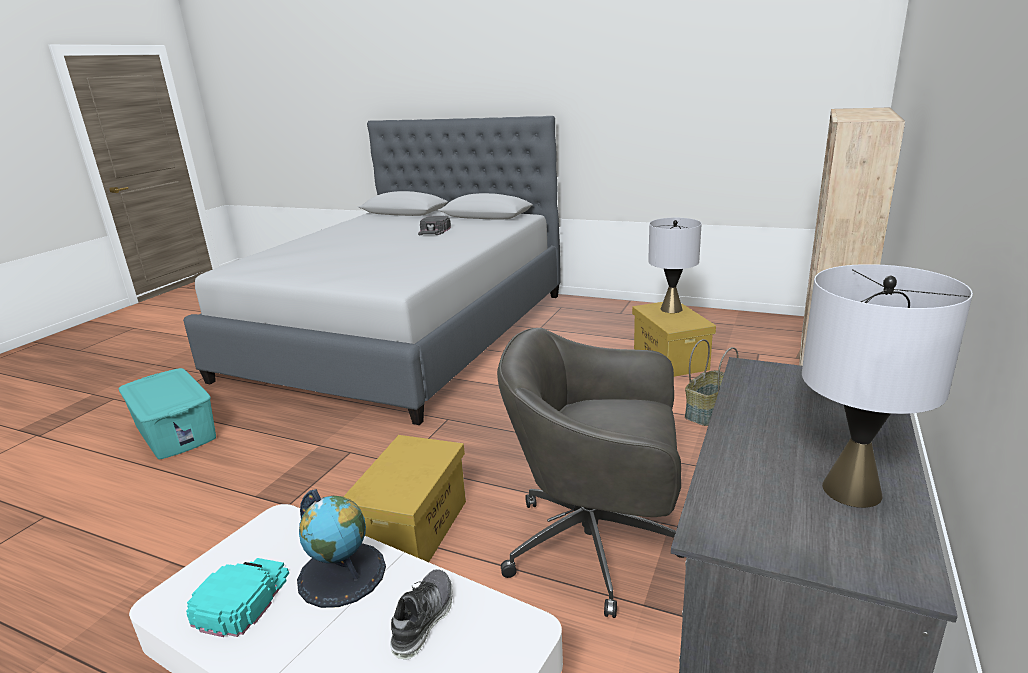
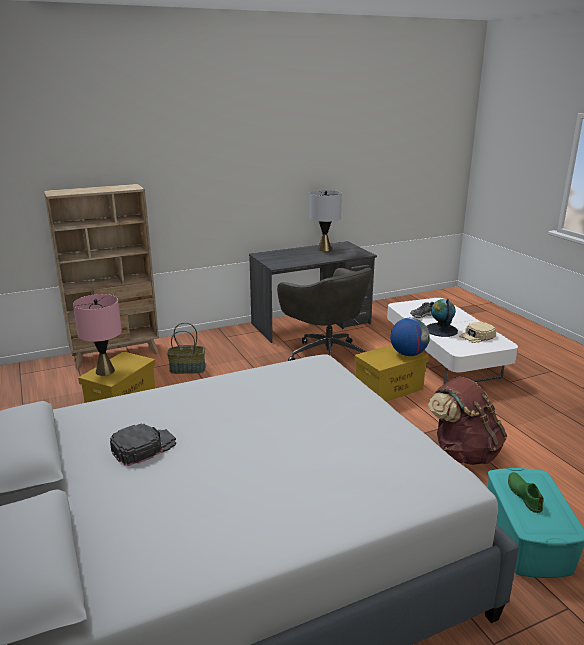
camera: 140 degrees left, 0 degrees up
turquoise cap [186,558,289,637] -> beige cap [459,321,496,343]
grey table lamp [648,218,702,313] -> pink table lamp [73,294,122,376]
none -> globe [390,318,430,356]
none -> brown backpack [428,377,507,465]
none -> green shoe [508,472,544,513]

